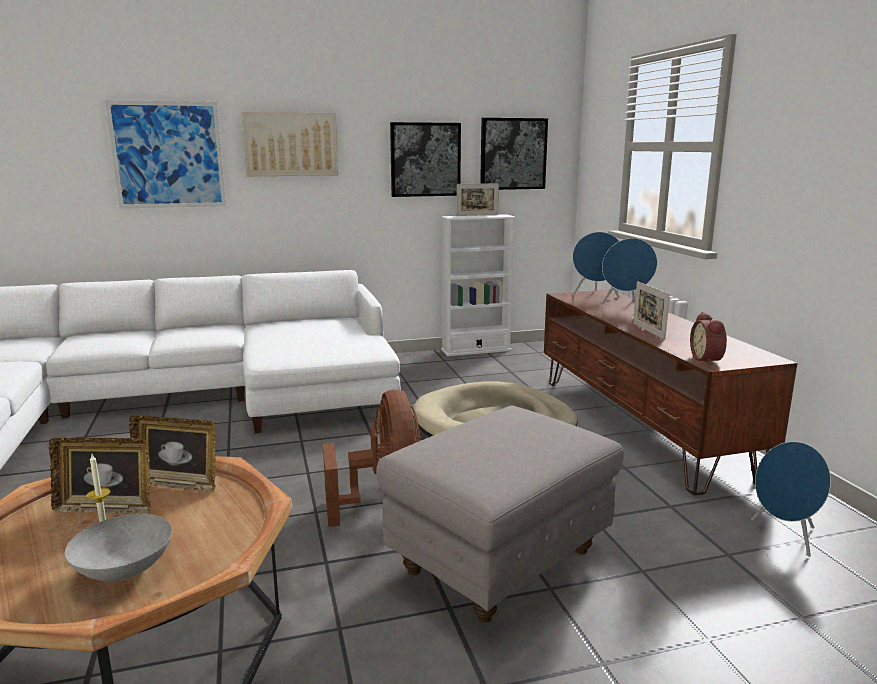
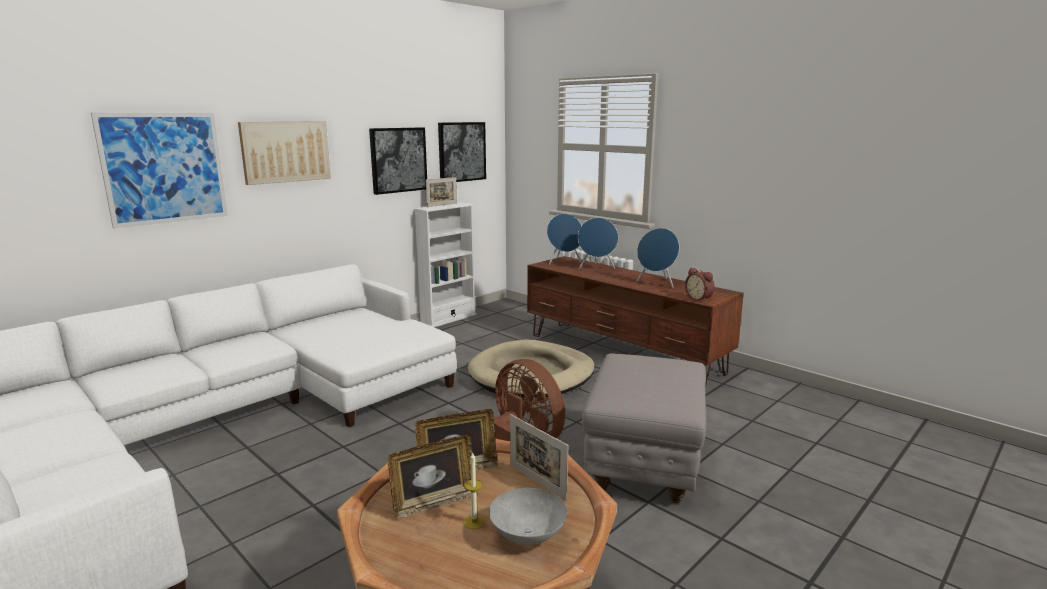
camera: 30 degrees left, 0 degrees up
picture frame [633,281,670,340] -> picture frame moved to [510,414,568,500]
blue speaker [751,441,831,557] -> blue speaker moved to [637,228,679,288]

